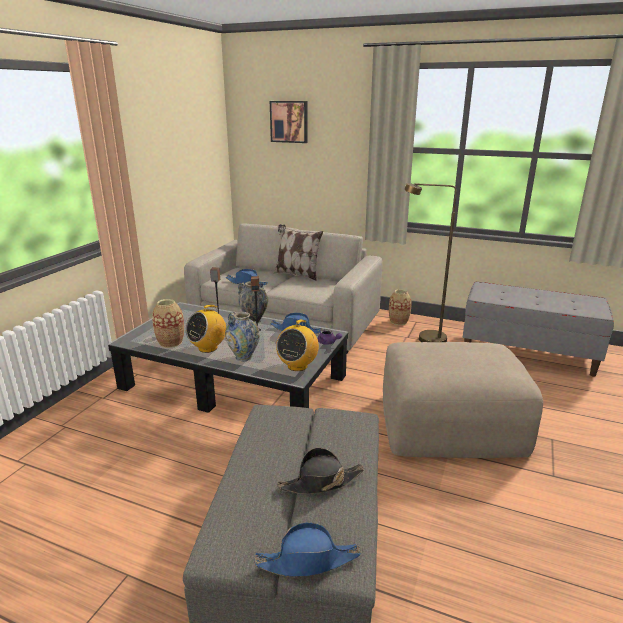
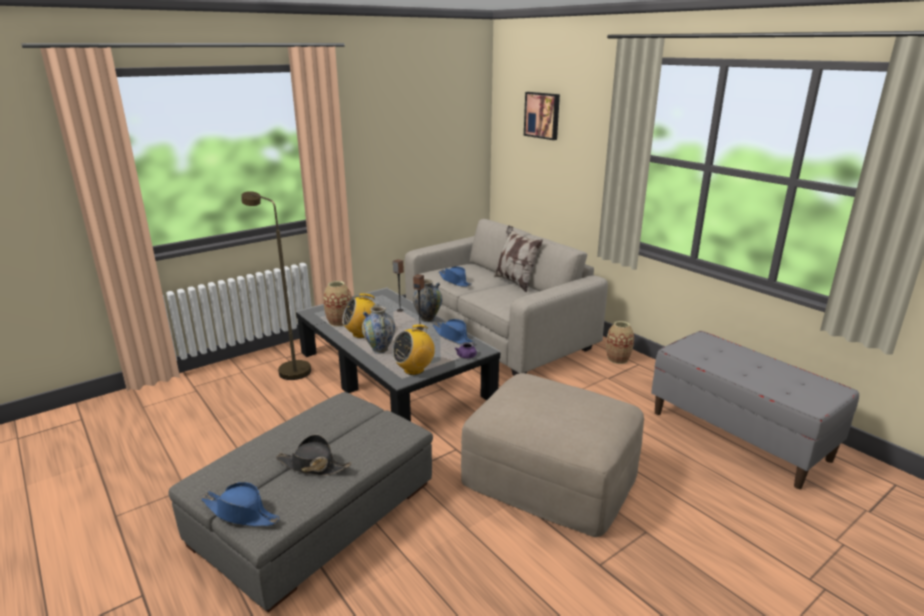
camera: 30 degrees right, 0 degrees up
brown floor lamp [404,183,457,342] -> brown floor lamp moved to [242,191,311,380]

